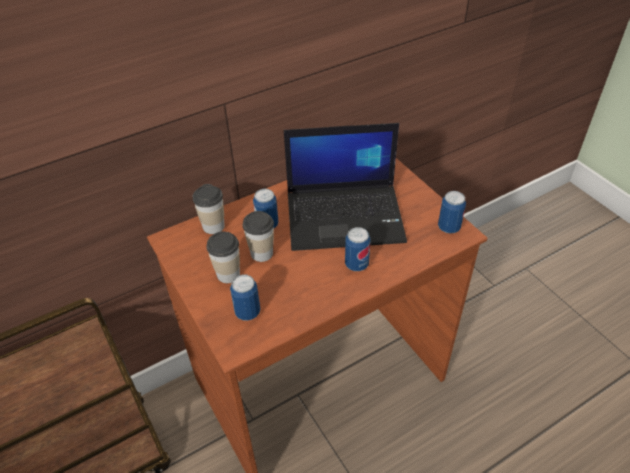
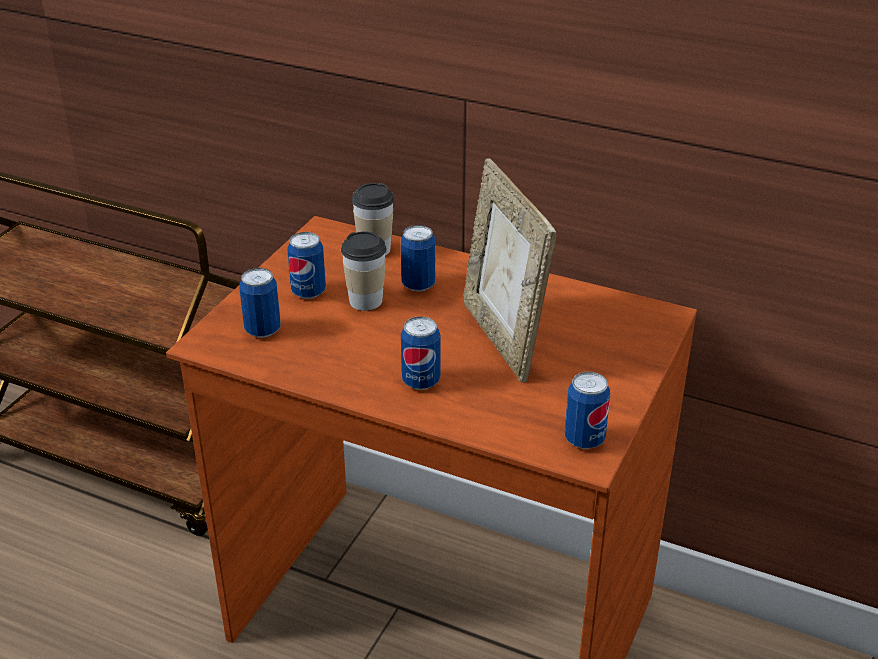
camera: 55 degrees right, 10 degrees down
cup [206,232,240,283] -> can [287,232,326,299]
laptop [284,123,407,251] -> picture frame [463,159,557,383]

